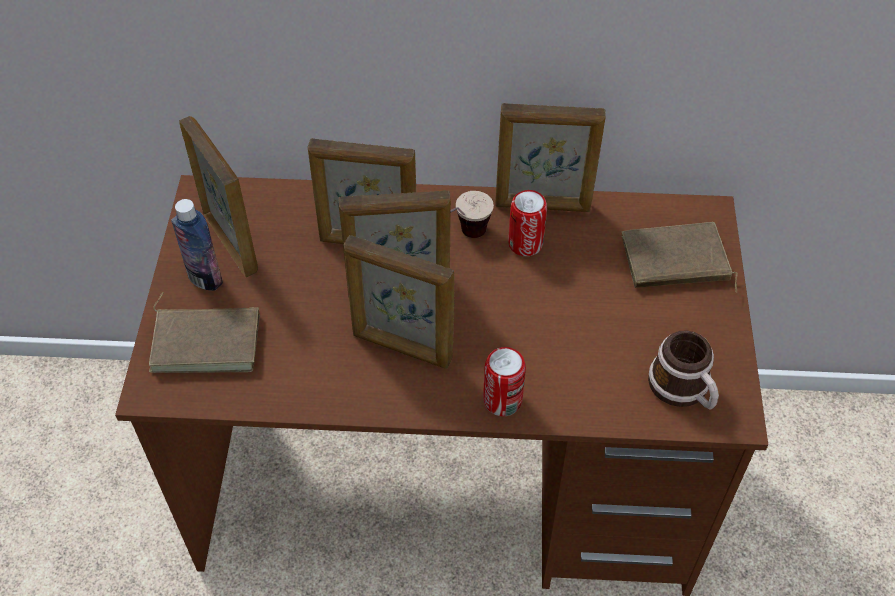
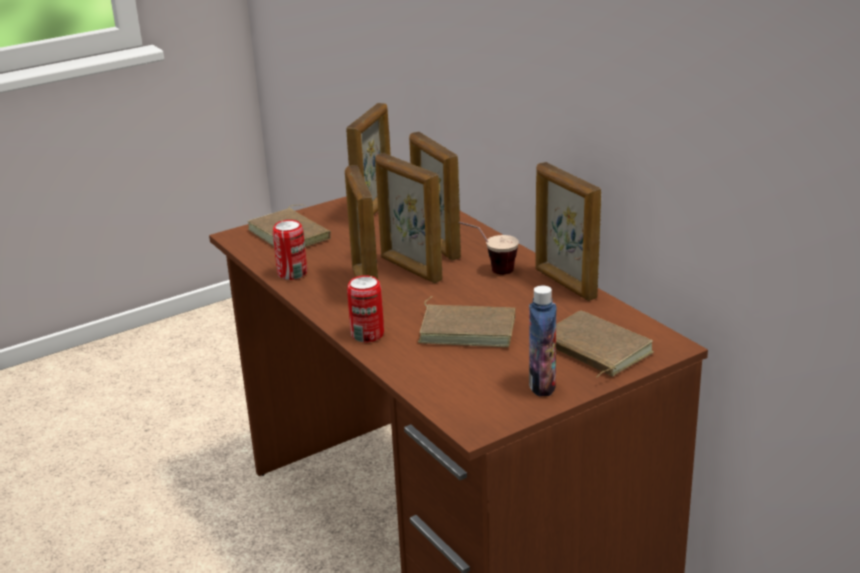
camera: 55 degrees right, 25 degrees down
bottle [171,199,223,291] -> bottle moved to [529,286,556,396]
can [508,190,547,256] -> can moved to [273,220,307,280]
mug [648,330,719,409] -> none
none -> brown book [418,296,515,347]

